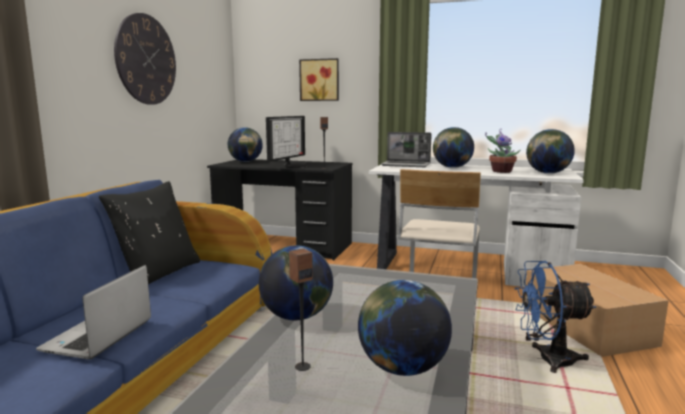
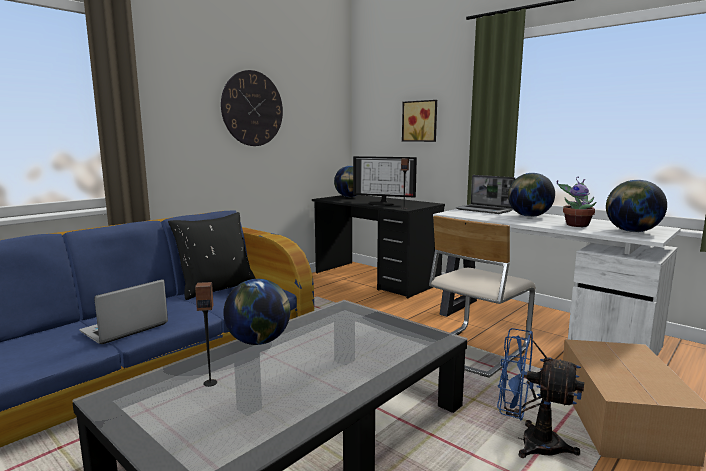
camera: 25 degrees right, 0 degrees up
monitor [266,116,307,168] -> monitor turned 60 degrees clockwise [353,156,417,206]
globe [358,280,452,376] -> none

